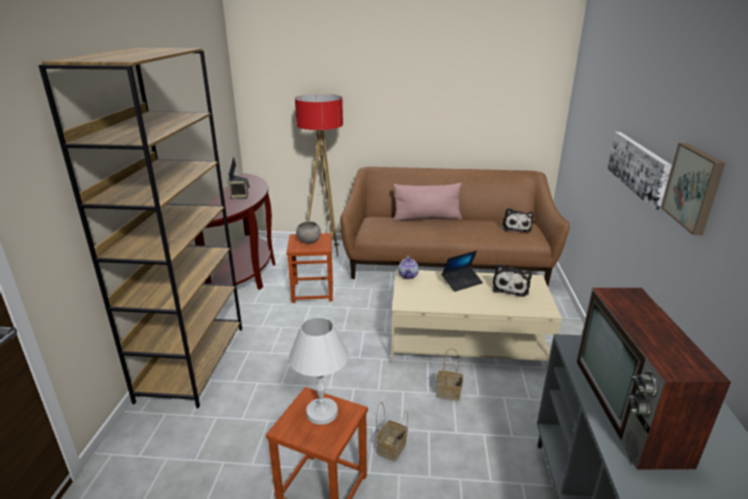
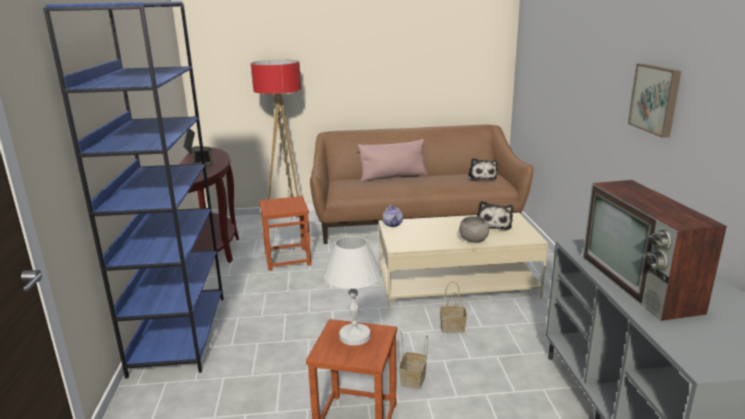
camera: 10 degrees left, 5 degrees down
brown bookcase [38,48,242,408] -> blue bookcase [43,1,224,379]
grey bowl [296,221,321,244] -> grey bowl moved to [459,216,489,243]
laptop [442,251,483,292] -> none
picture [607,132,672,210] -> none

